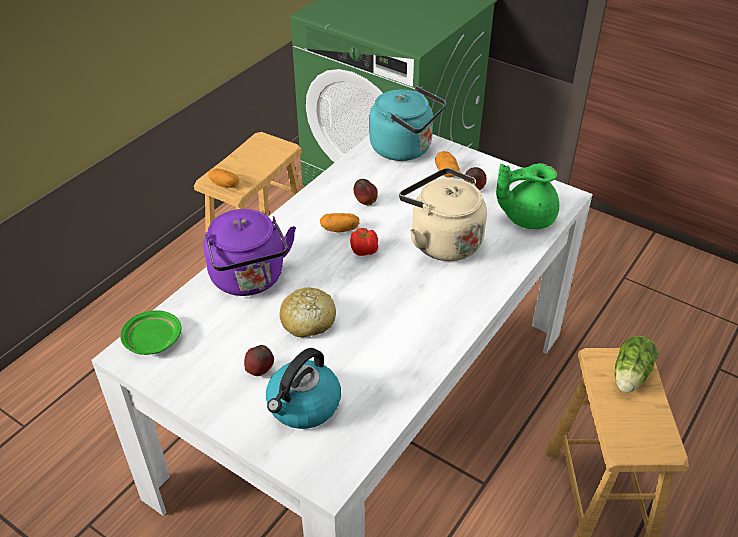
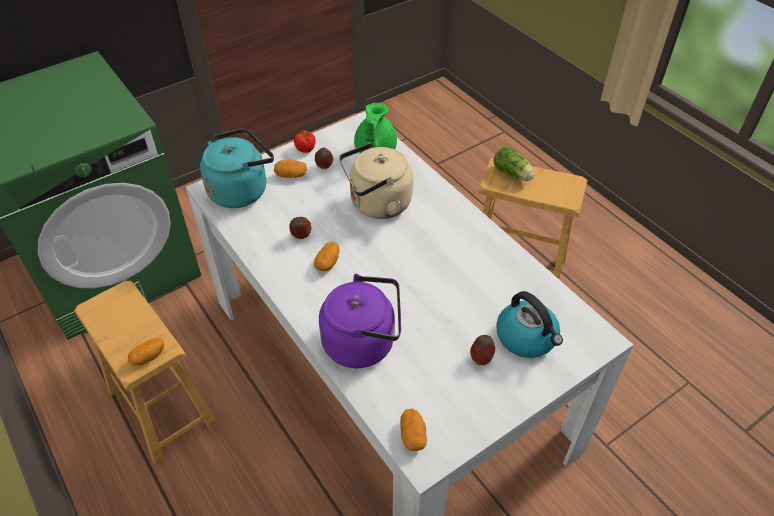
camera: 70 degrees left, 5 degrees up
green plate [120,310,181,355] -> potato [400,409,427,451]
bread [280,288,336,337] -> none
tomato [350,228,378,256] -> tomato moved to [294,130,316,153]

